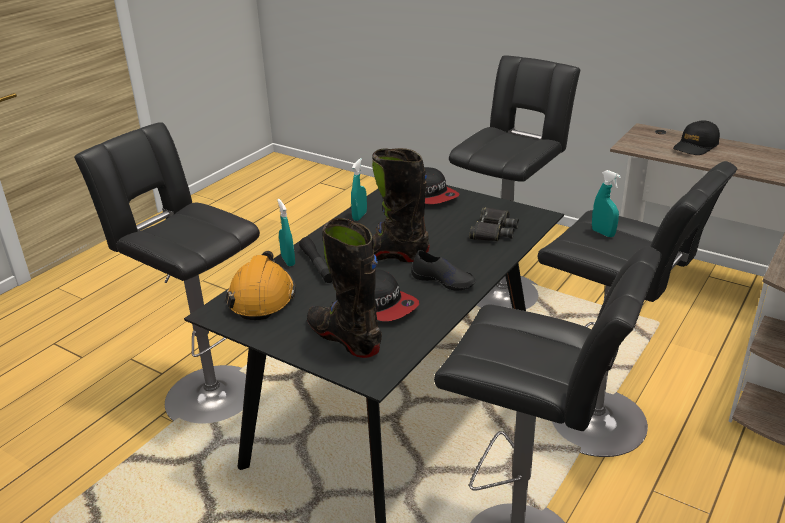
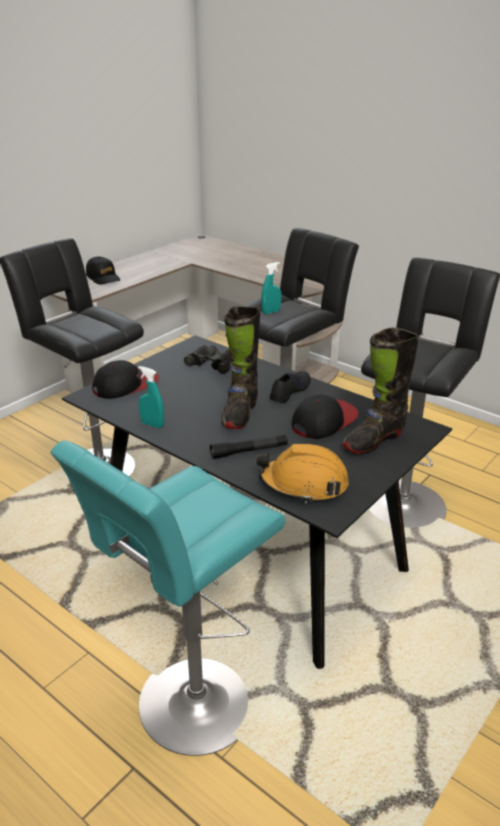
camera: 85 degrees left, 0 degrees up
black stool [74,122,260,424] -> turquoise stool [51,440,285,756]
turquoise spray bottle [277,199,295,266] -> none

